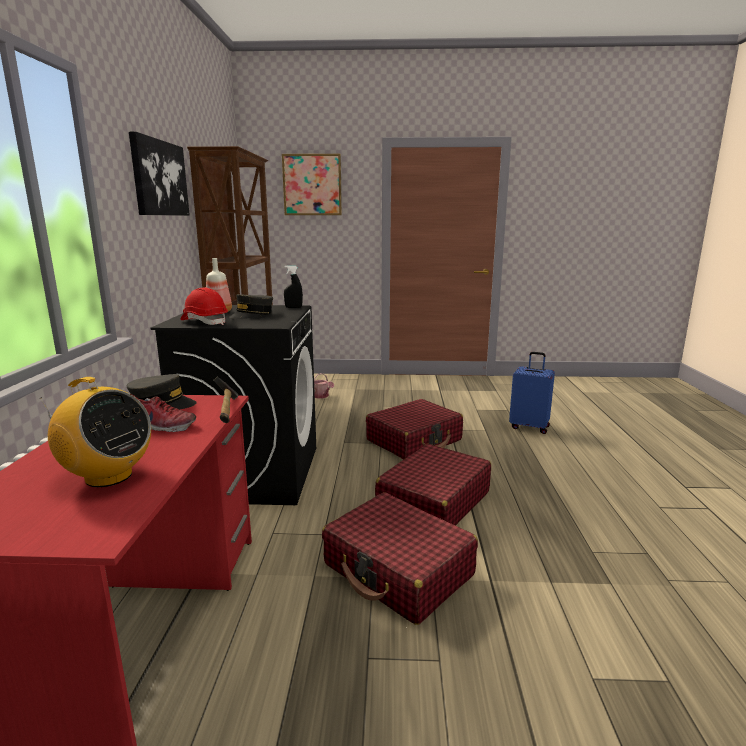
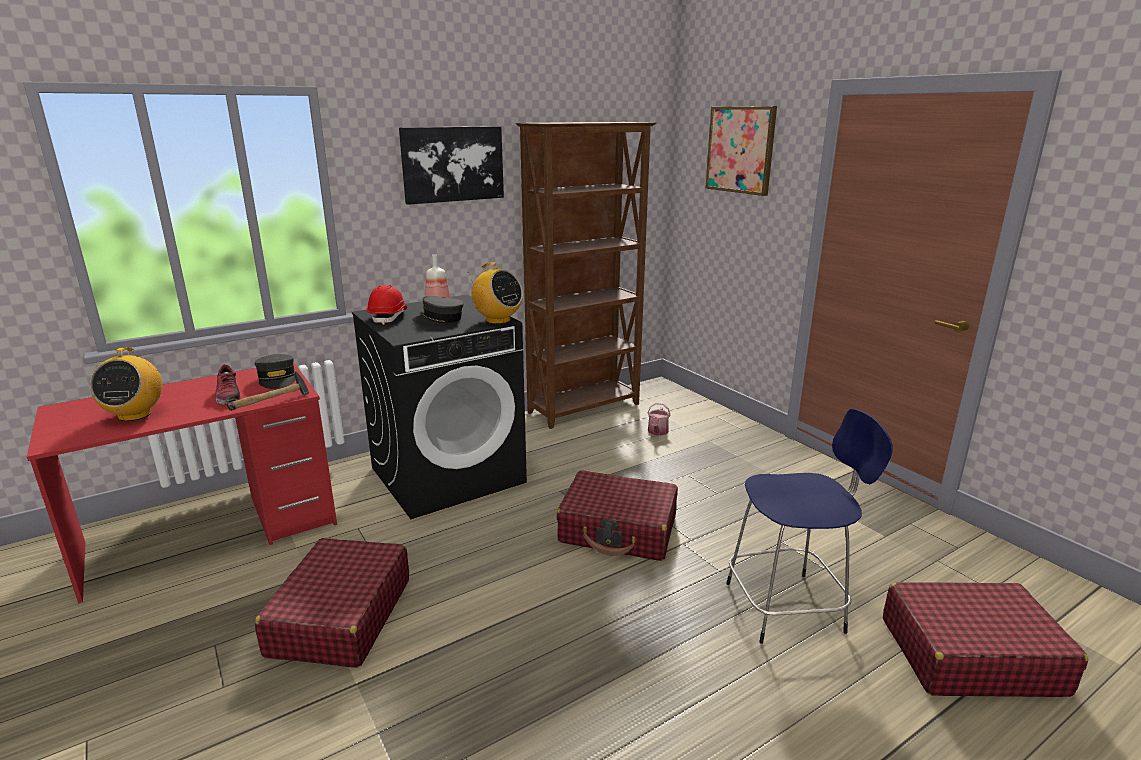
camera: 55 degrees right, 5 degrees up
black spray bottle [284,265,303,308] -> radio [468,262,523,324]
red suitcase [375,444,491,526] -> red suitcase moved to [883,582,1088,697]
blue suitcase [509,352,555,434] -> blue stool [726,409,893,644]

